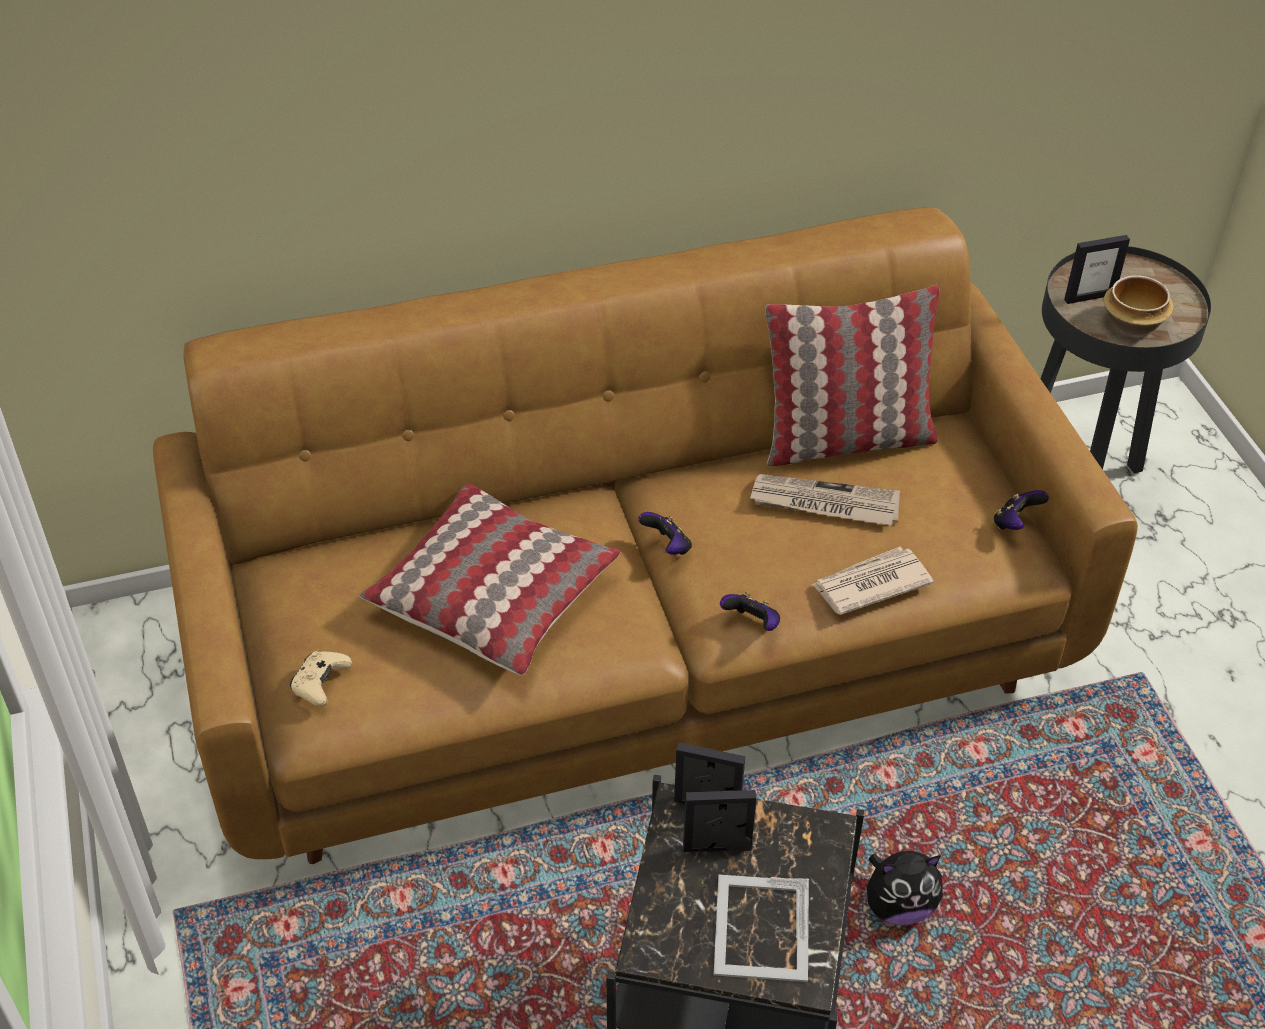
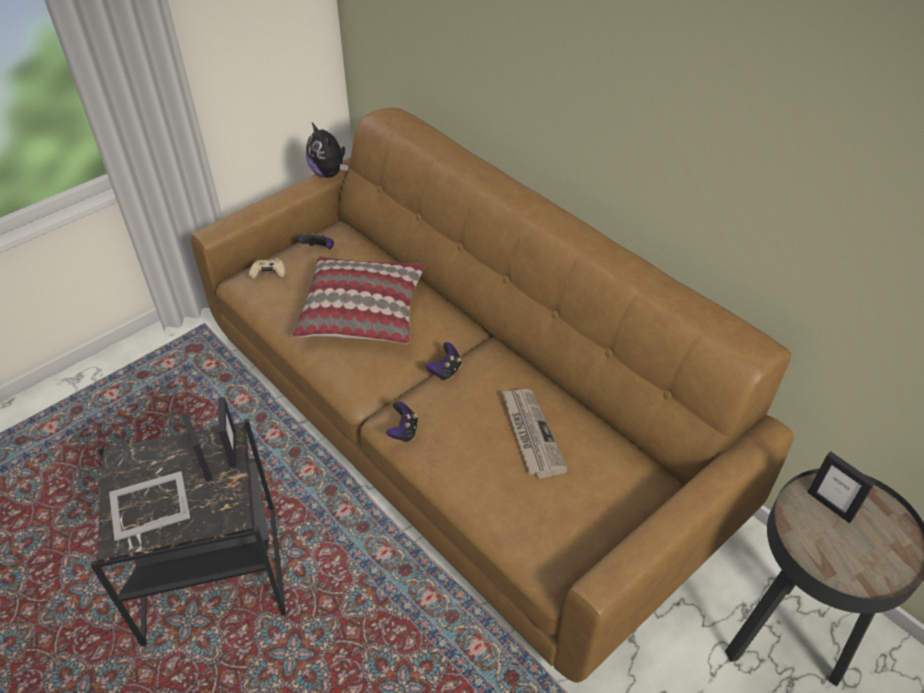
camera: 65 degrees right, 0 degrees up
pillow [765,285,939,466] -> none
newspaper [812,547,934,615] -> none
plush toy [867,851,943,925] -> plush toy moved to [306,123,348,178]
game controller [993,490,1049,530] -> game controller moved to [299,233,334,249]
bowl [1104,275,1174,335] -> none

